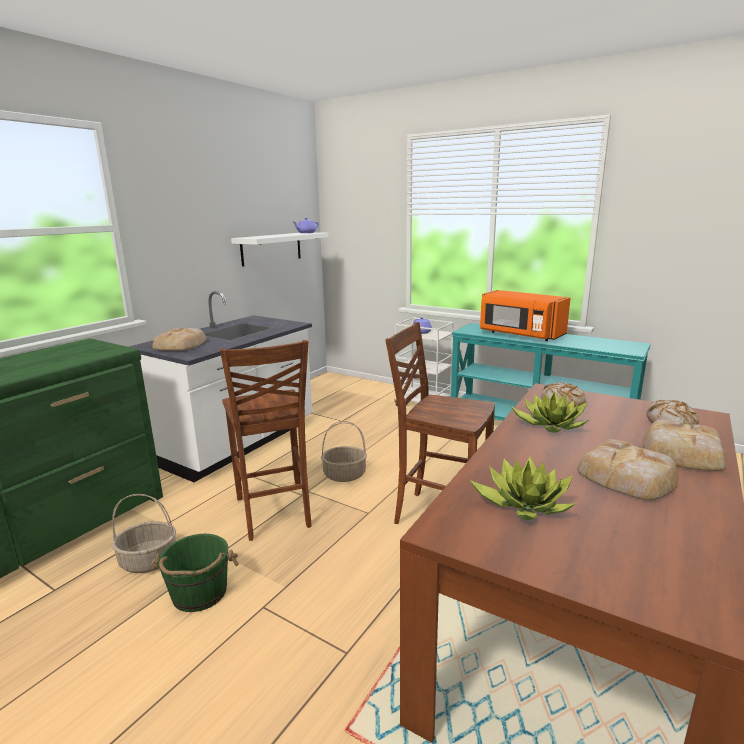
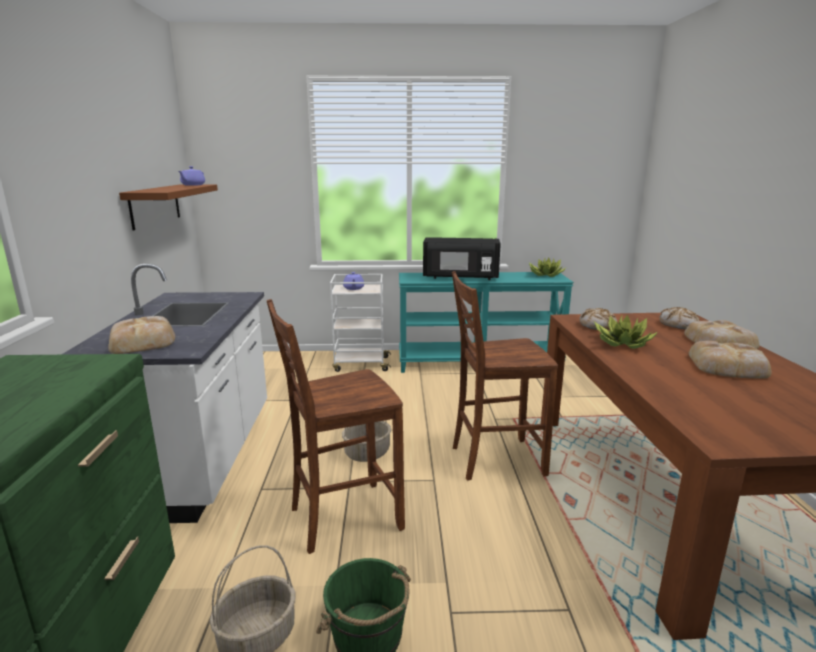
camera: 35 degrees left, 0 degrees up
brown chair [220,340,312,541] -> brown chair turned 120 degrees clockwise [267,299,405,554]
white shelf [231,232,329,267] -> brown shelf [119,184,218,230]
potted plant [470,457,576,520] -> potted plant moved to [529,258,567,277]
orange microwave [480,290,571,341] -> black microwave [423,237,501,280]

